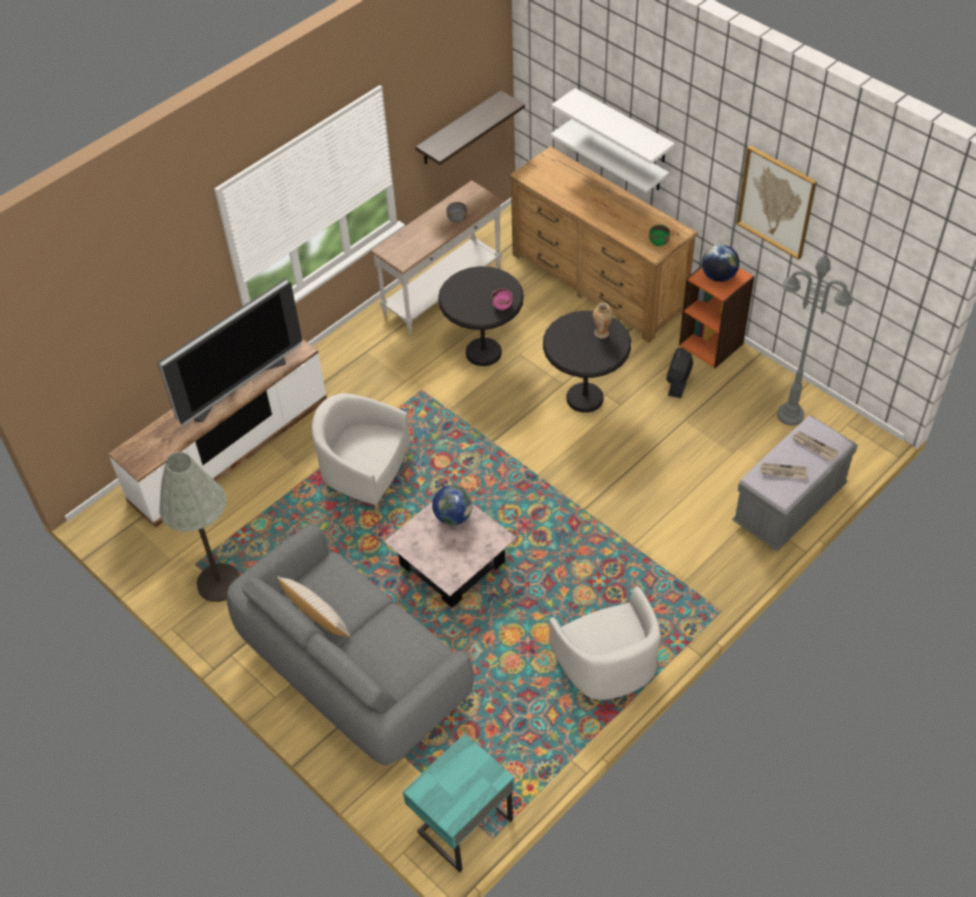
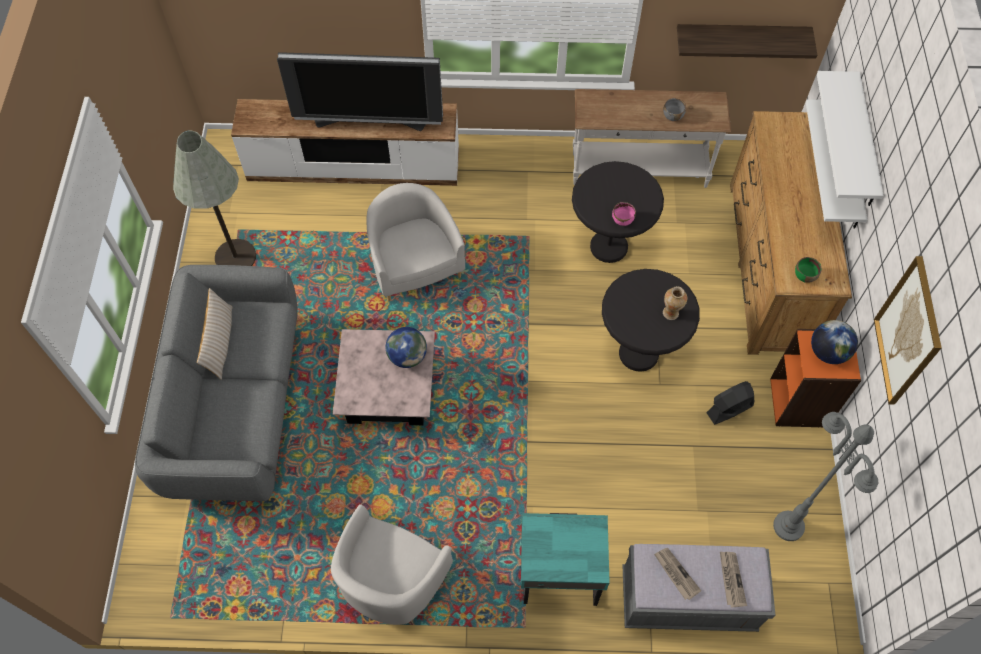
camera: 45 degrees right, 10 degrees up
turquoise nightstand [403,734,515,872] -> turquoise nightstand moved to [521,513,610,606]

